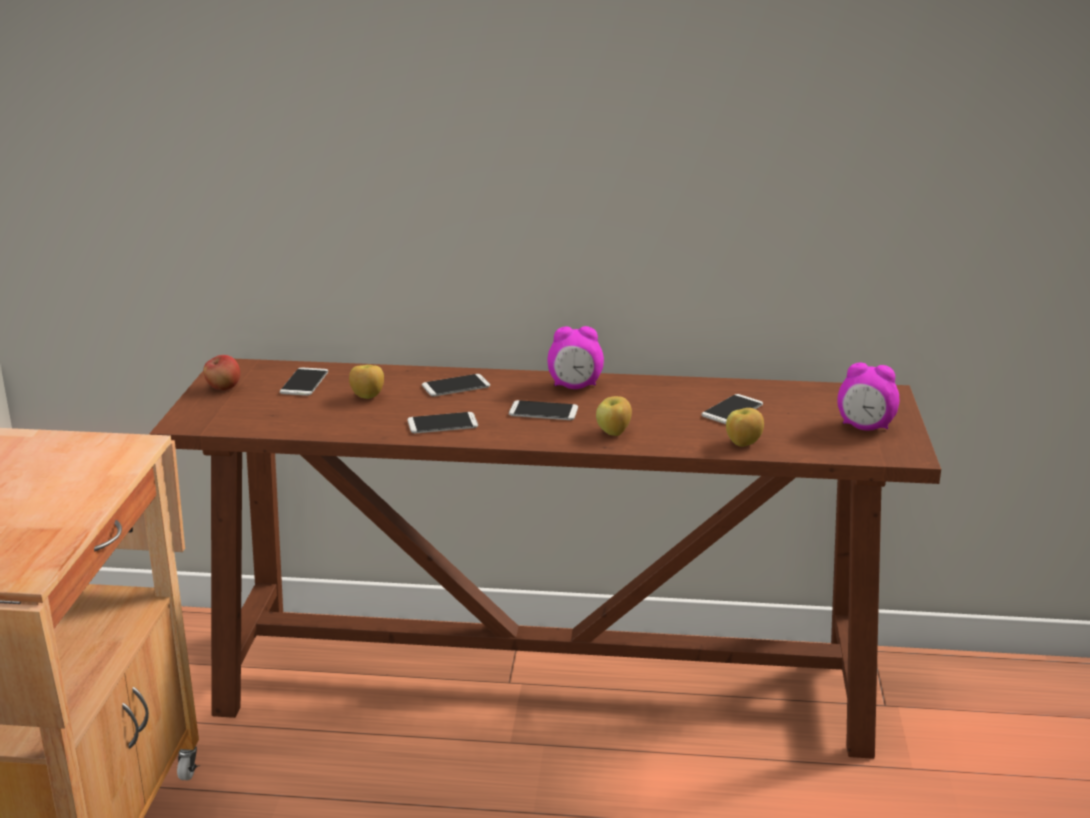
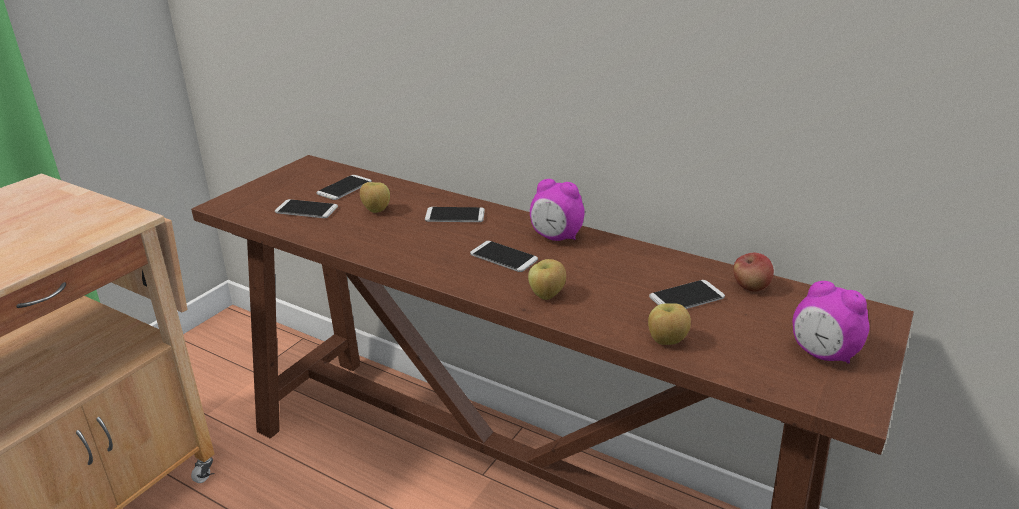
camera: 25 degrees right, 5 degrees up
apple [203,355,240,390] -> apple moved to [733,253,774,291]
phone [407,412,478,434] -> phone moved to [275,199,338,218]

